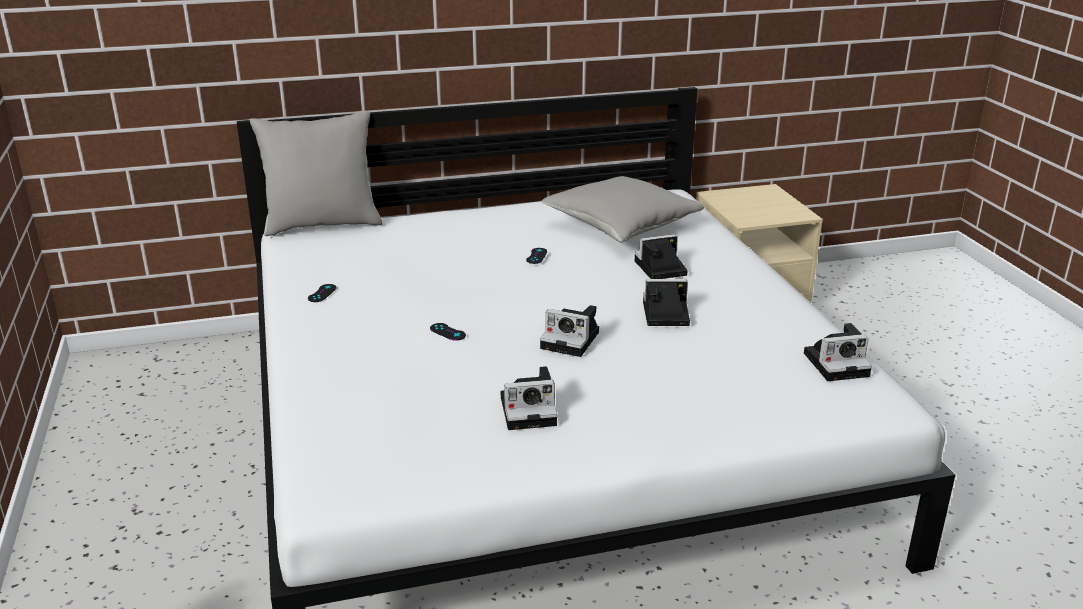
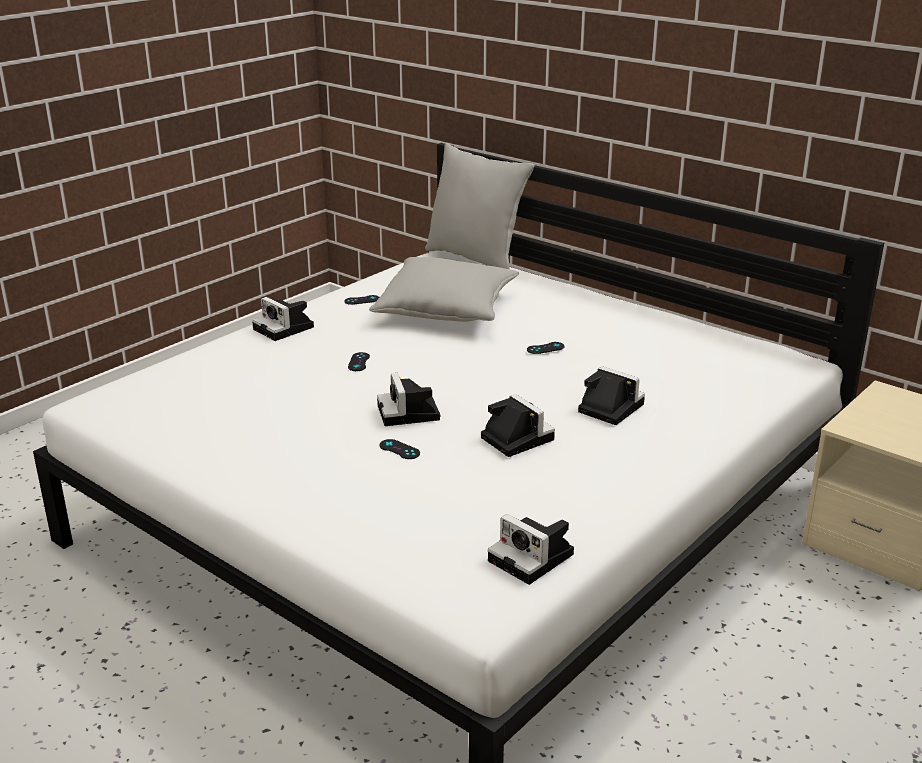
camera: 55 degrees right, 0 degrees up
camera [501,366,557,430] -> camera moved to [252,297,314,341]
grey pillow [541,176,705,243] -> grey pillow moved to [369,257,519,322]
none -> black game controller [379,439,420,459]

